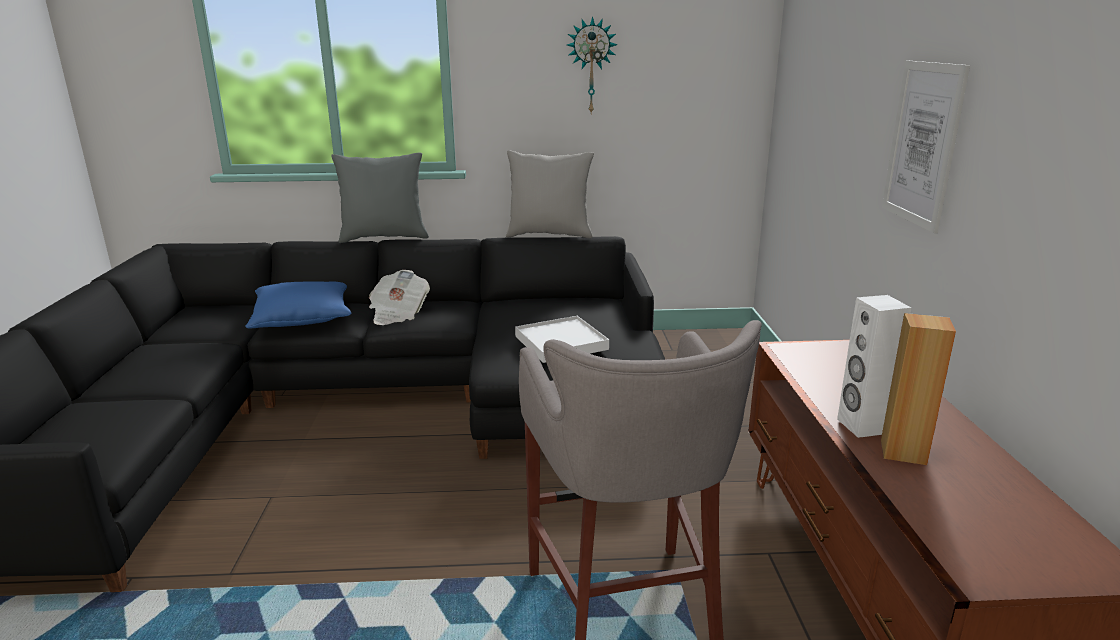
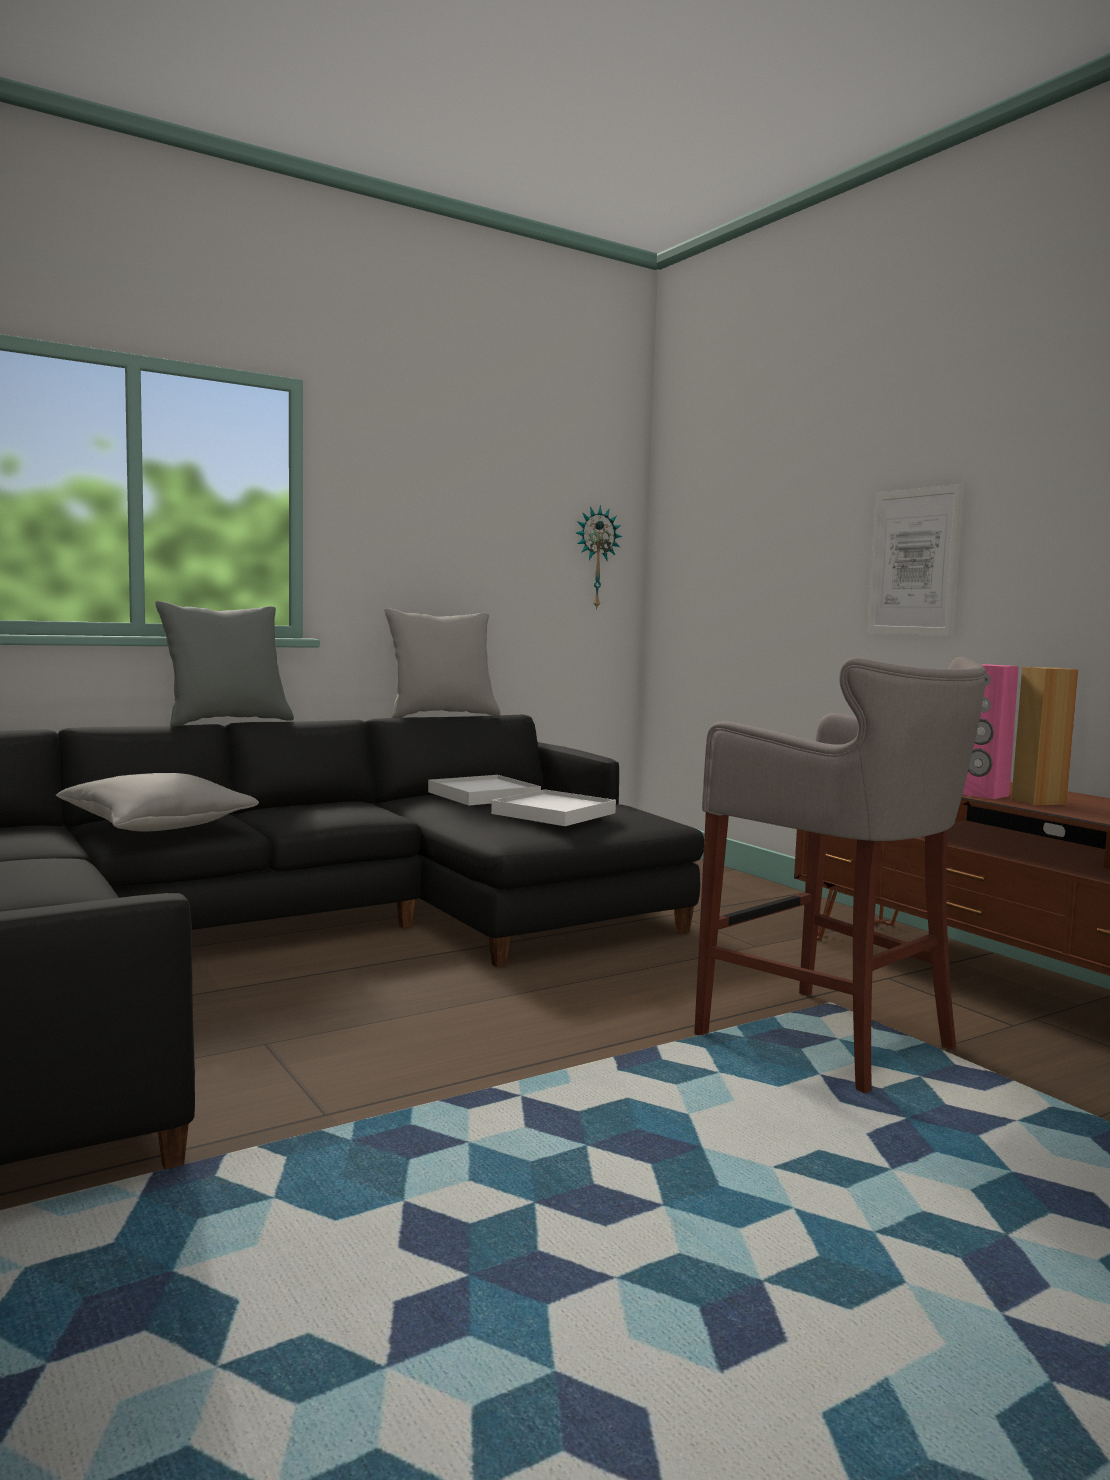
camera: 30 degrees left, 15 degrees down
blue pillow [246,281,351,328] -> grey pillow [56,773,259,832]
newspaper [369,270,430,325] -> none
wall clock [567,16,618,113] -> wall clock moved to [575,505,622,610]
white speaker [837,295,911,438] -> pink speaker [962,664,1019,799]
none -> white tray [428,775,541,806]

